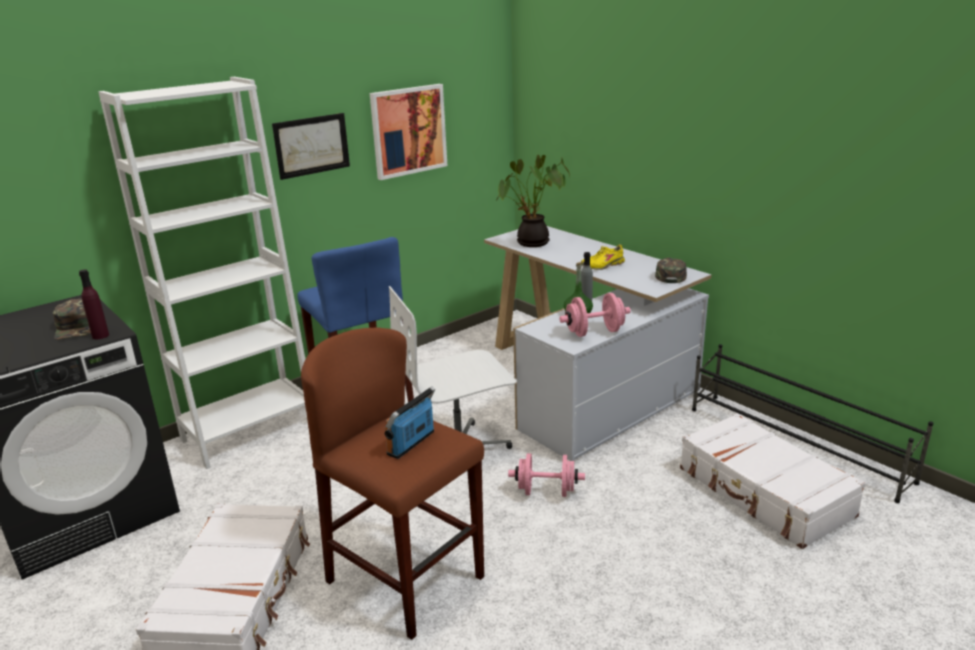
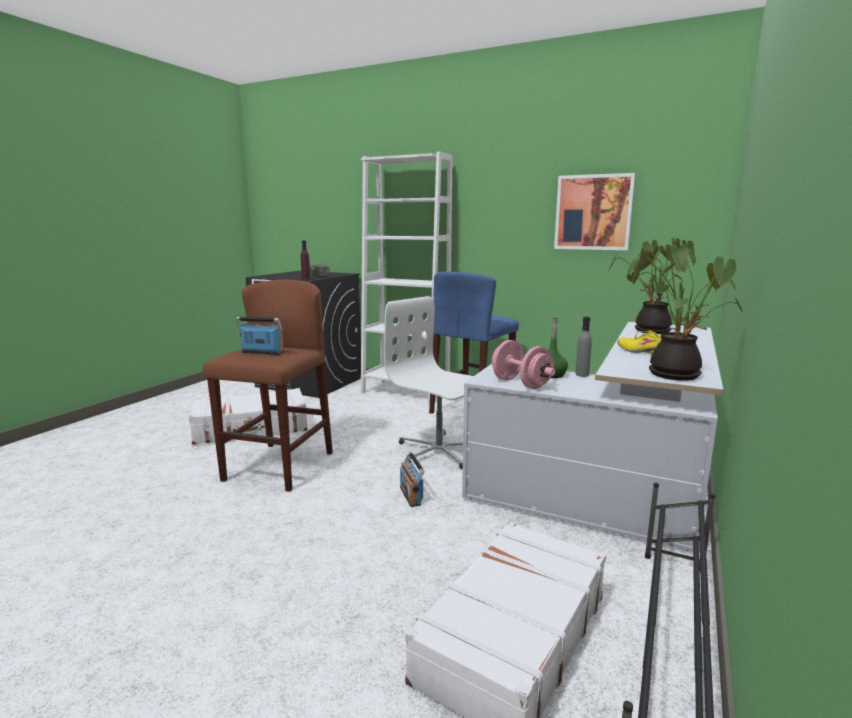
camera: 65 degrees right, 10 degrees down
picture [272,113,350,180] -> none
pink dumbbell [508,453,585,497] -> radio [400,452,425,507]
green cap [655,258,687,283] -> potted plant [627,243,744,381]

